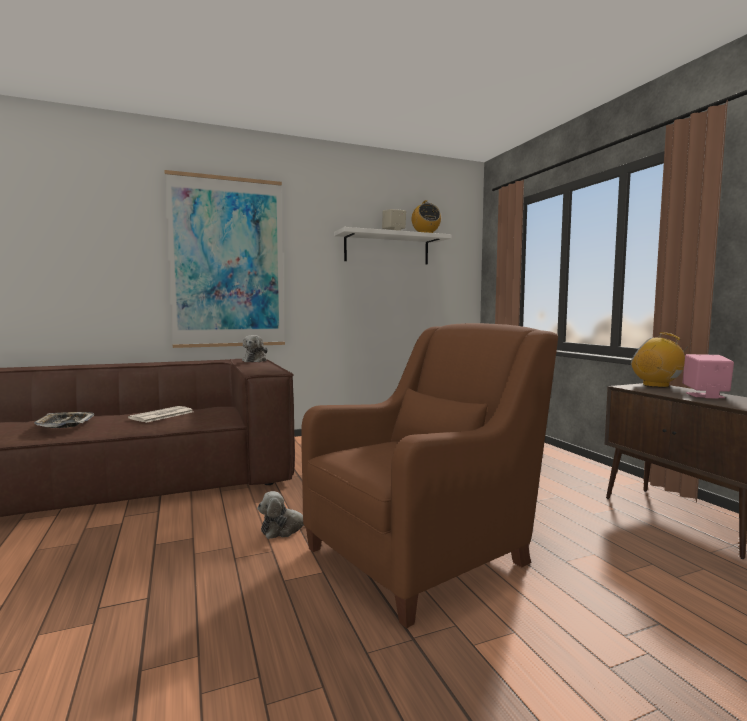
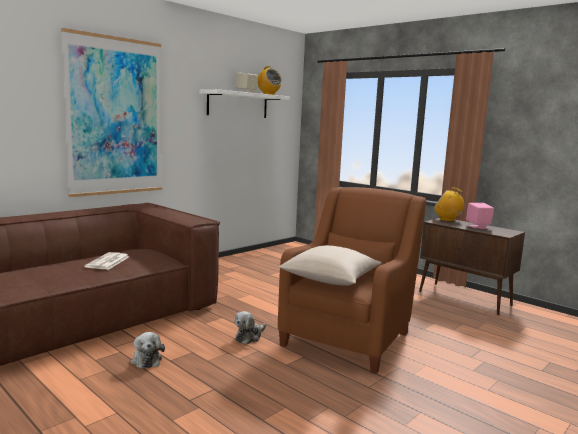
camera: 25 degrees left, 5 degrees up
tray [34,412,94,428] -> none
plush toy [242,335,268,362] -> plush toy moved to [131,332,165,369]
none -> beige pillow [279,245,382,286]

